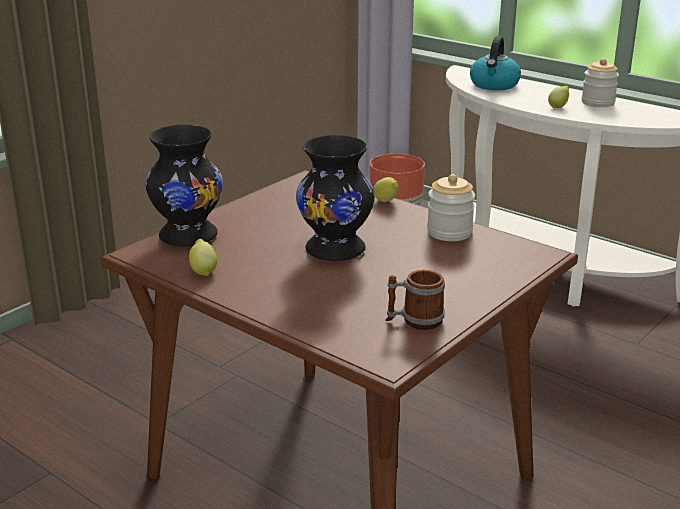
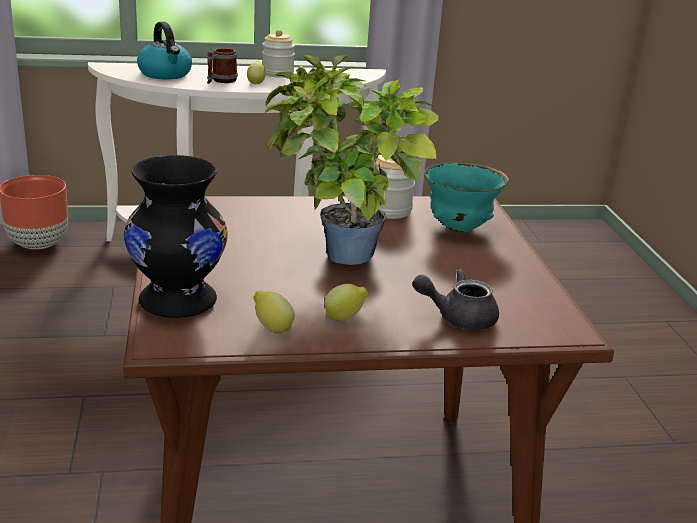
camera: 50 degrees left, 0 degrees up
black vase [296,135,375,261] -> potted plant [265,55,438,265]
lemon [374,177,399,202] -> lemon moved to [324,284,369,321]
mug [385,270,445,330] -> mug moved to [207,48,238,84]
none -> grey teapot [412,269,499,330]
none -> turquoise bowl [424,162,510,232]

